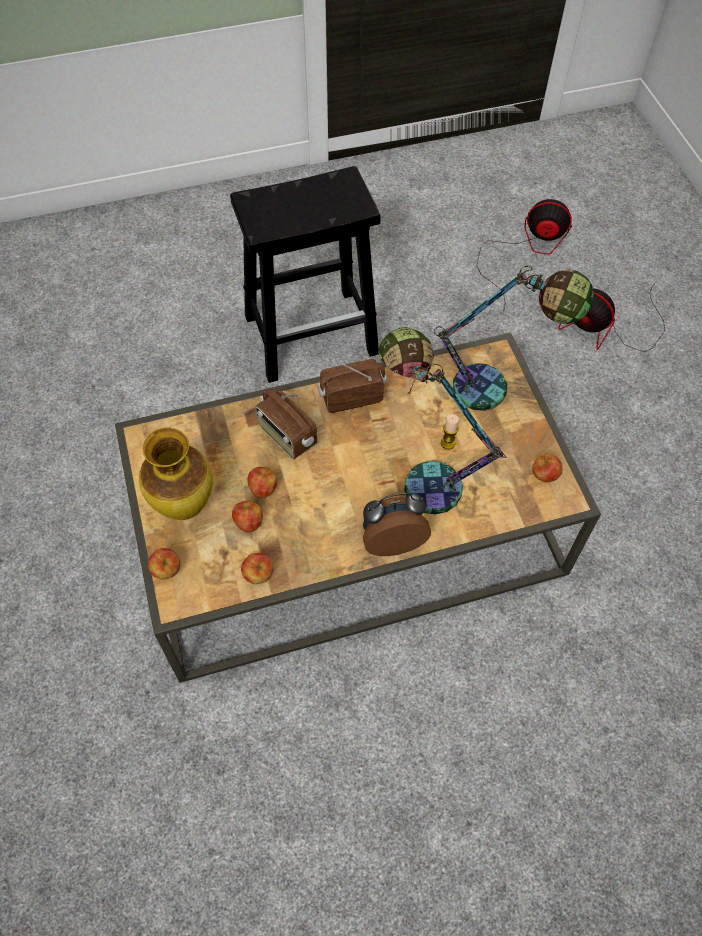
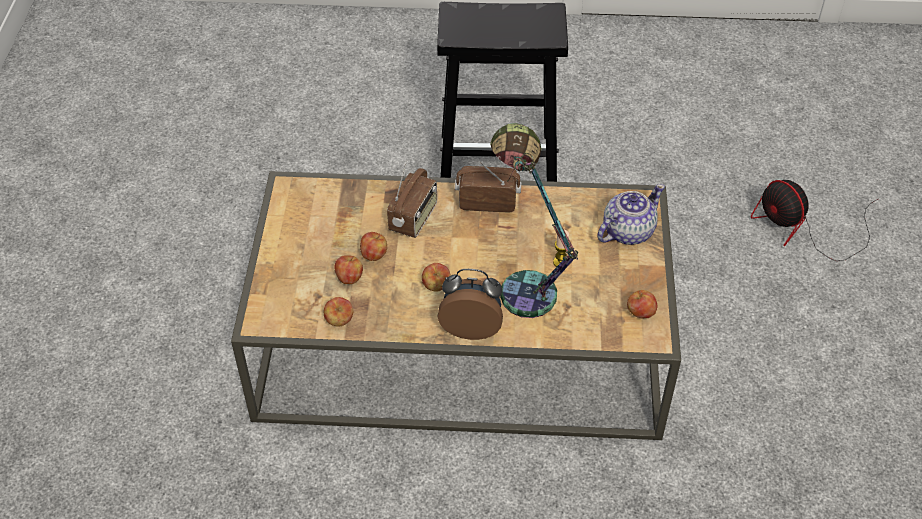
camera: 20 degrees right, 10 degrees down
vase [139,428,213,520] -> none
apple [148,548,180,579] -> apple moved to [422,263,451,292]
radio [255,389,317,459] -> radio turned 135 degrees counterclockwise [387,160,437,238]
table lamp [434,266,594,411] -> teapot [597,184,665,245]
fan [476,199,572,312] -> none

